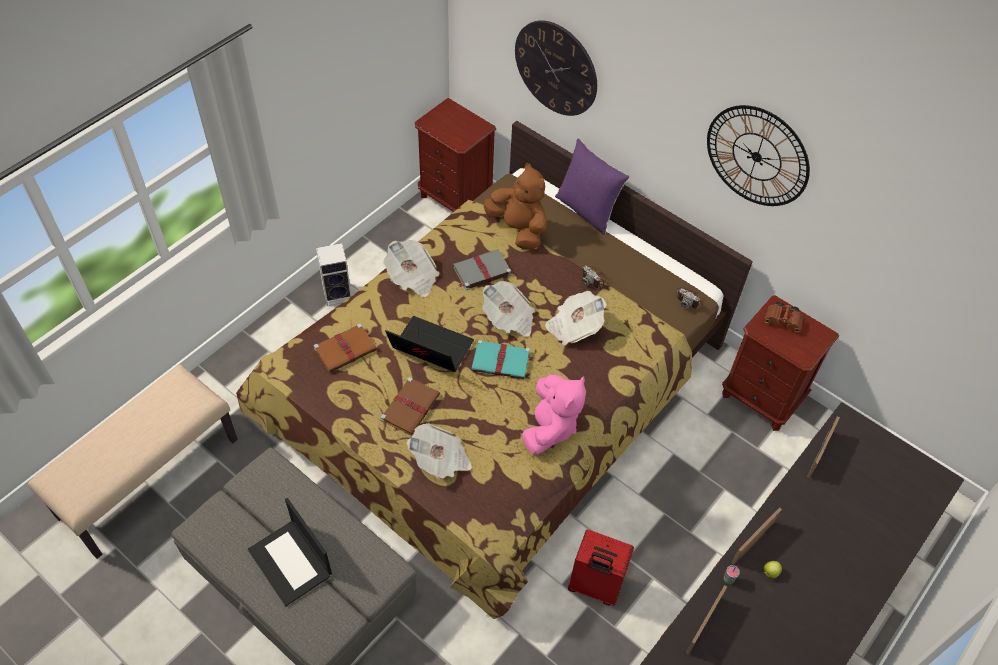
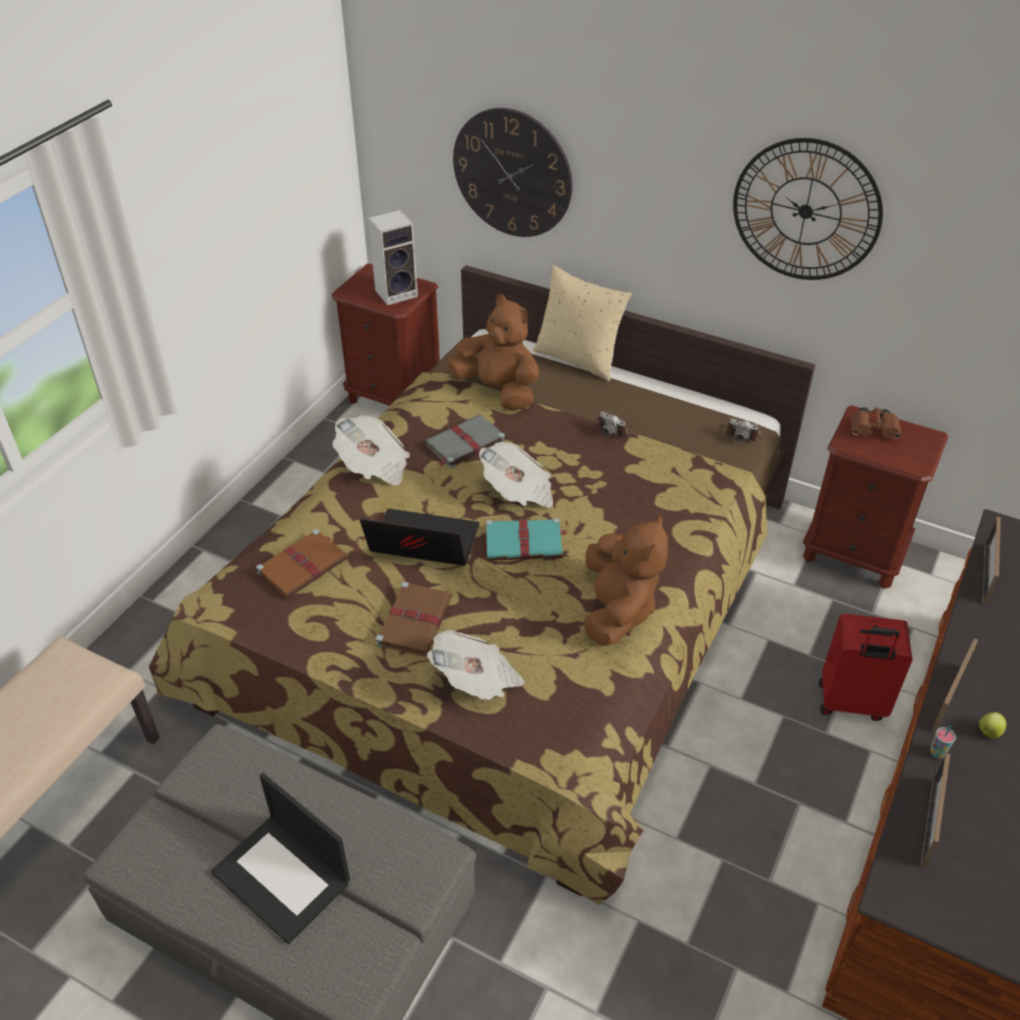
camera: 10 degrees left, 10 degrees down
speaker [316,243,351,306] -> speaker moved to [368,210,418,305]
pink plush toy [522,375,586,454] -> brown plush toy [583,514,668,646]
newspaper [545,291,607,346] -> none
purple pillow [555,138,630,235] -> beige pillow [533,264,632,382]
red suitcase [568,530,634,605] -> red suitcase moved to [819,614,912,721]

